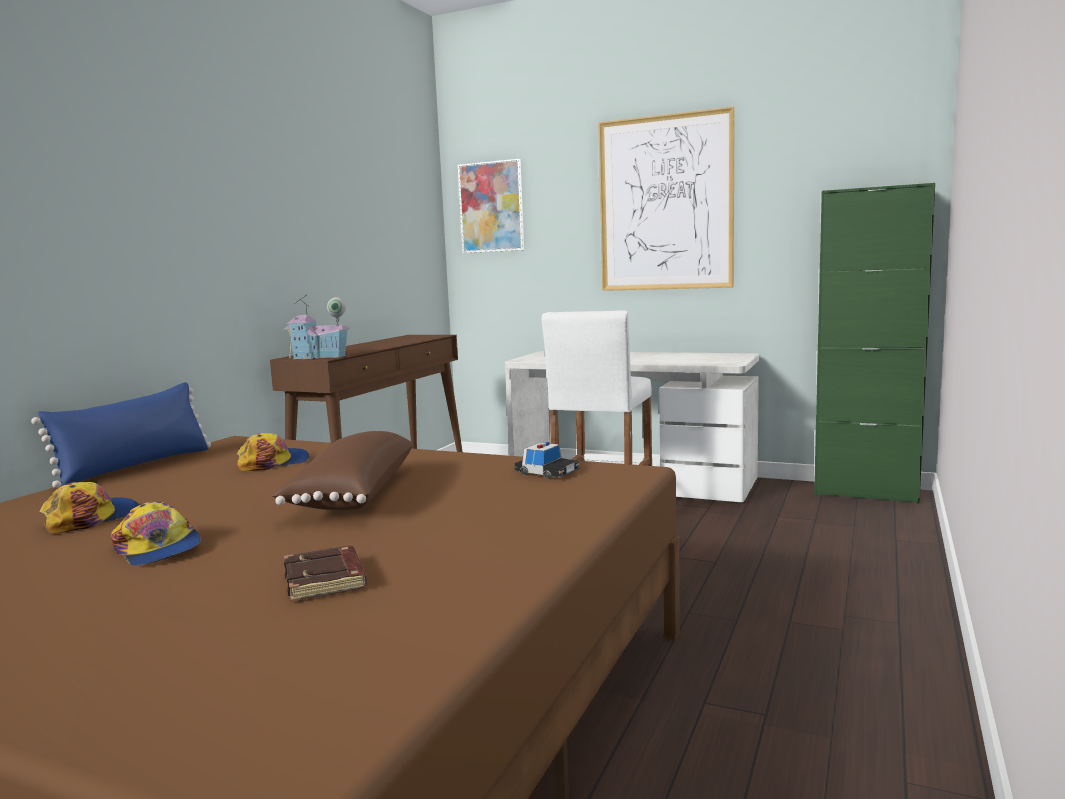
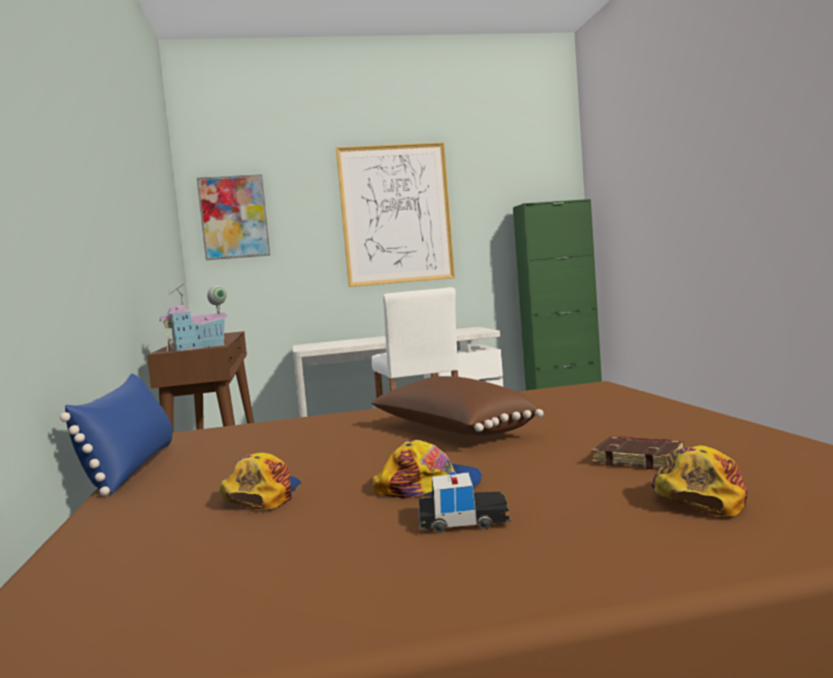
camera: 35 degrees left, 5 degrees down
cap [237,433,310,471] -> cap moved to [651,446,747,516]
toy car [513,442,581,479] -> toy car moved to [418,472,511,533]

